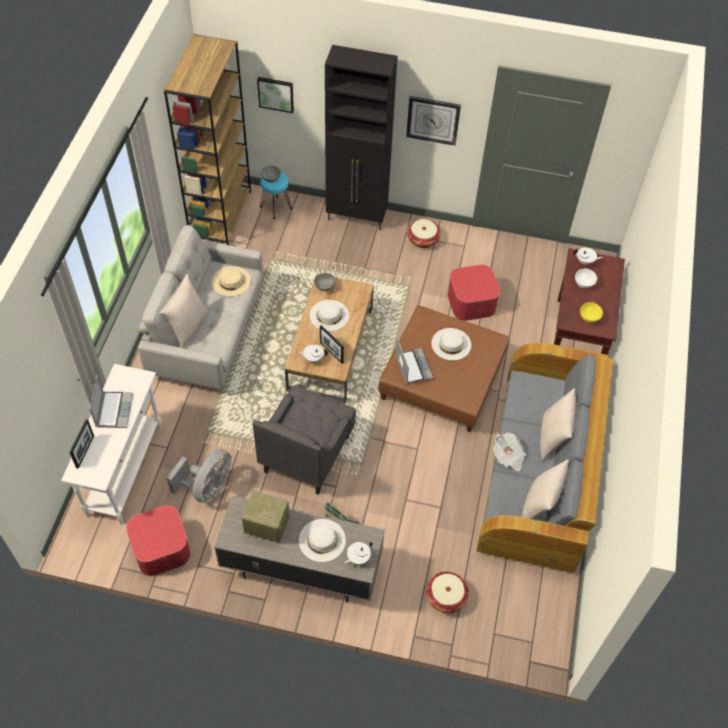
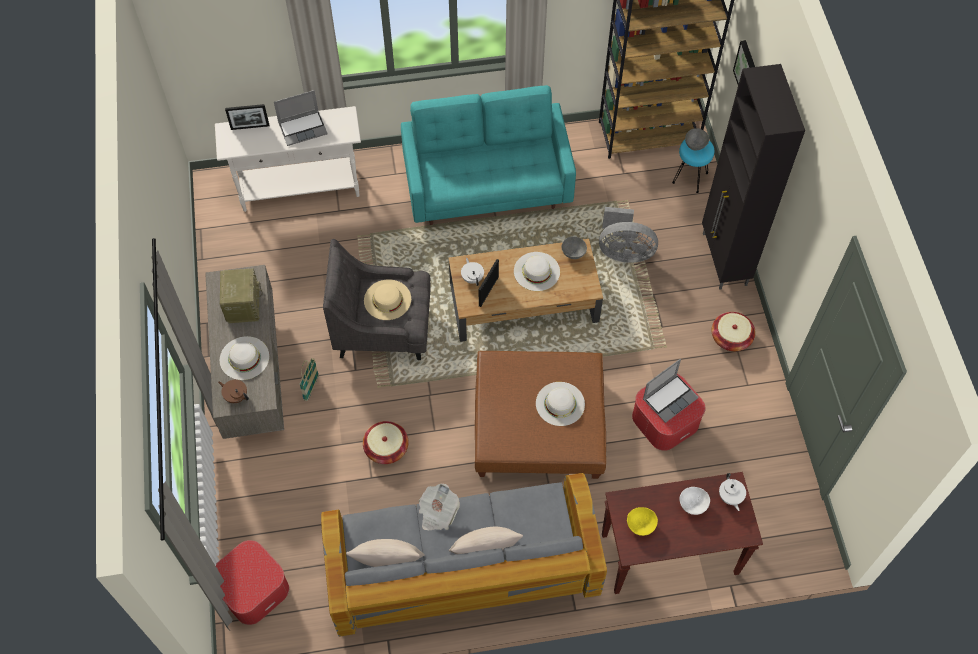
camera: 70 degrees right, 5 degrees up
ottoman [126,505,190,576] -> ottoman moved to [216,540,289,625]
grey sofa [138,225,264,390] -> turquoise sofa [401,85,576,225]
beige pillow [160,274,208,348] -> none
grey fan [167,449,232,503] -> grey fan moved to [599,207,658,263]
beige hat [212,266,251,296] -> beige hat moved to [364,279,411,320]
white teapot [344,542,373,565] -> brown teapot [218,380,249,403]
laptop [395,338,433,385] -> laptop moved to [643,359,699,423]
wall clock [406,96,461,146] -> none
basket [426,572,469,613] -> basket moved to [363,421,409,464]

